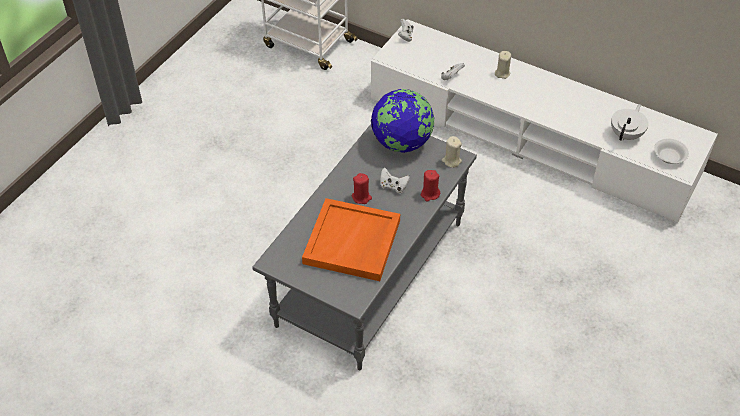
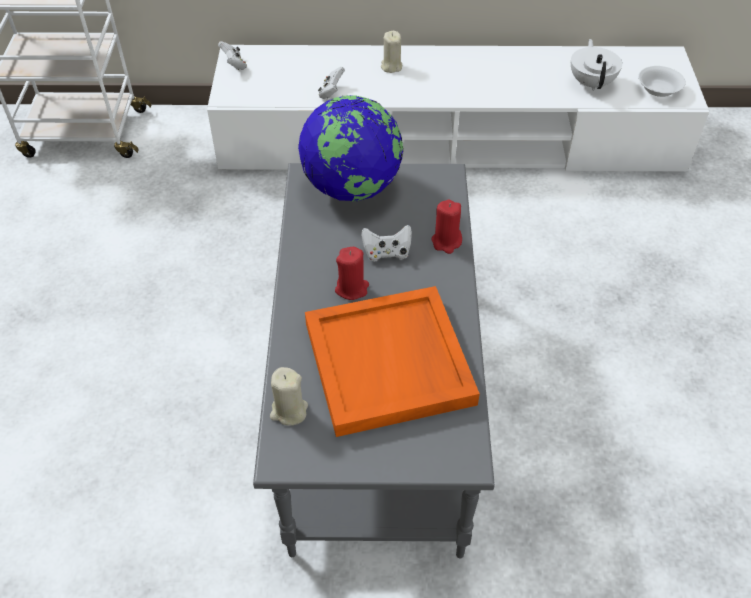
camera: 30 degrees left, 0 degrees up
beige candle [442,136,462,168] -> beige candle moved to [270,367,308,426]

